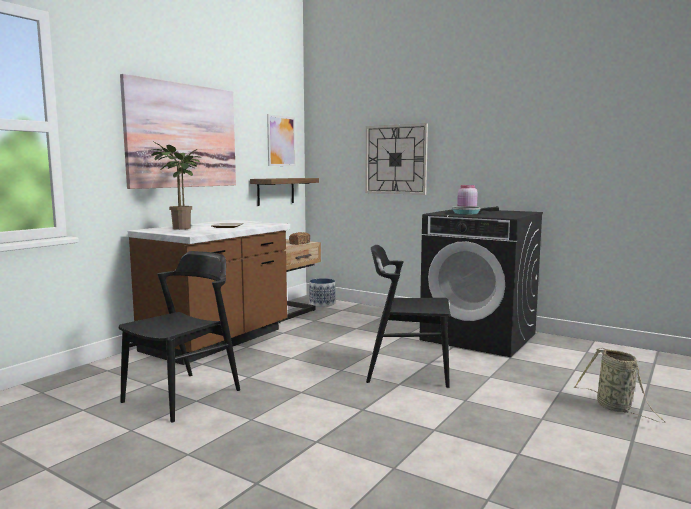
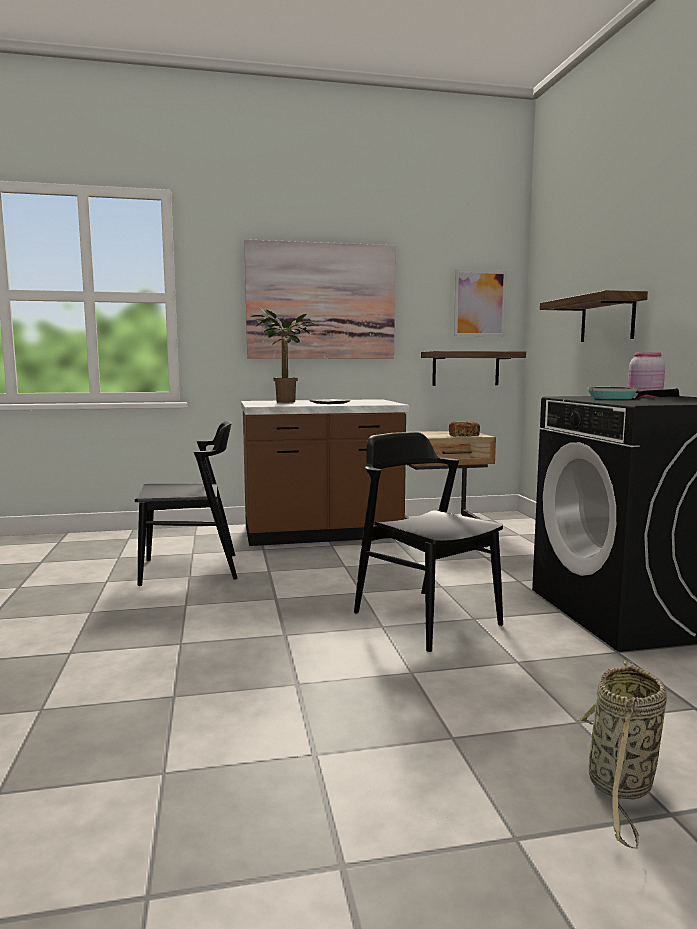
camera: 45 degrees right, 0 degrees up
planter [309,278,335,307] -> none
wall clock [365,123,428,195] -> shelf [540,290,648,342]

